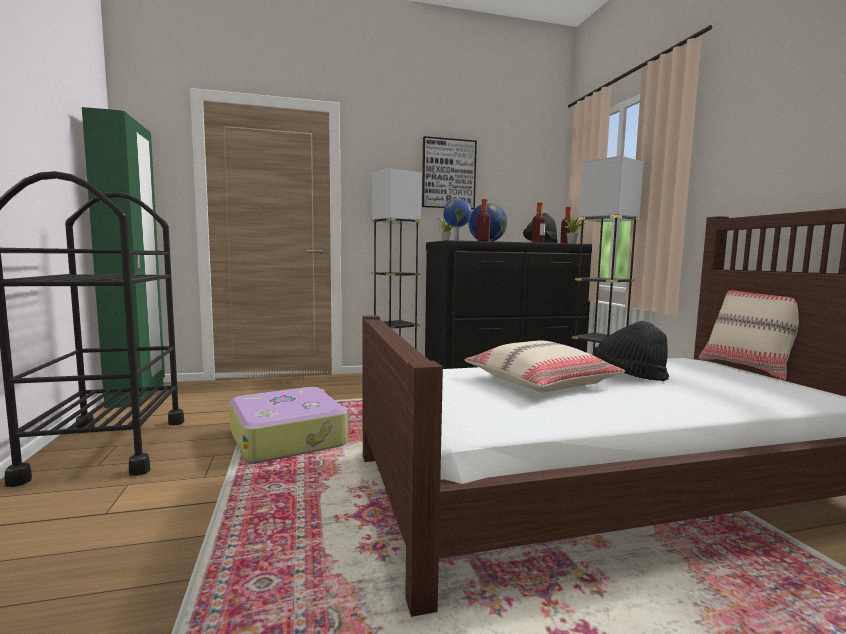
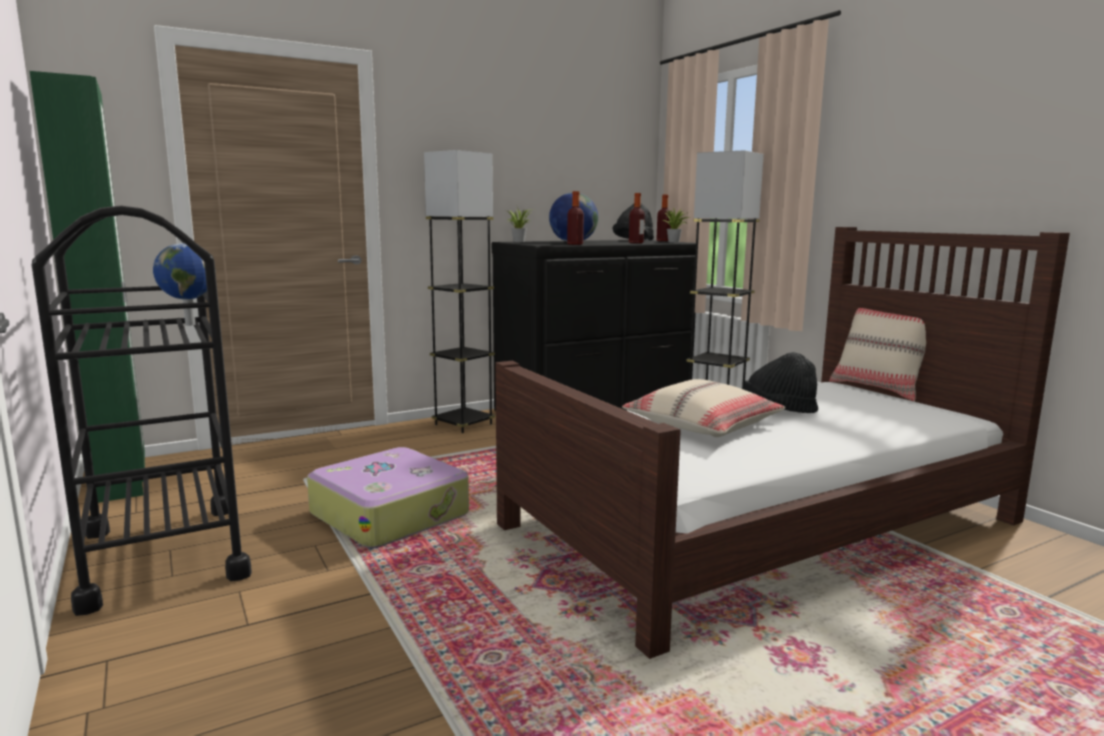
camera: 15 degrees left, 5 degrees up
picture [422,136,477,209] -> none
globe [443,198,472,240] -> globe moved to [153,243,216,326]

